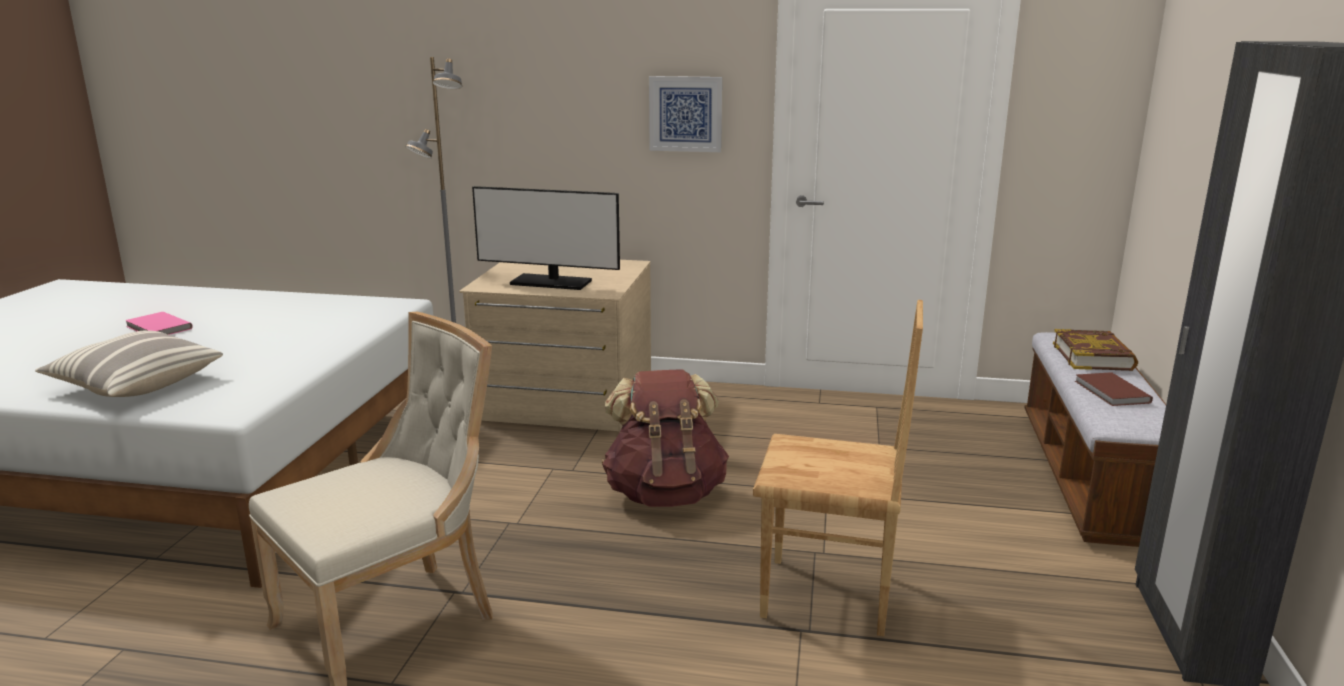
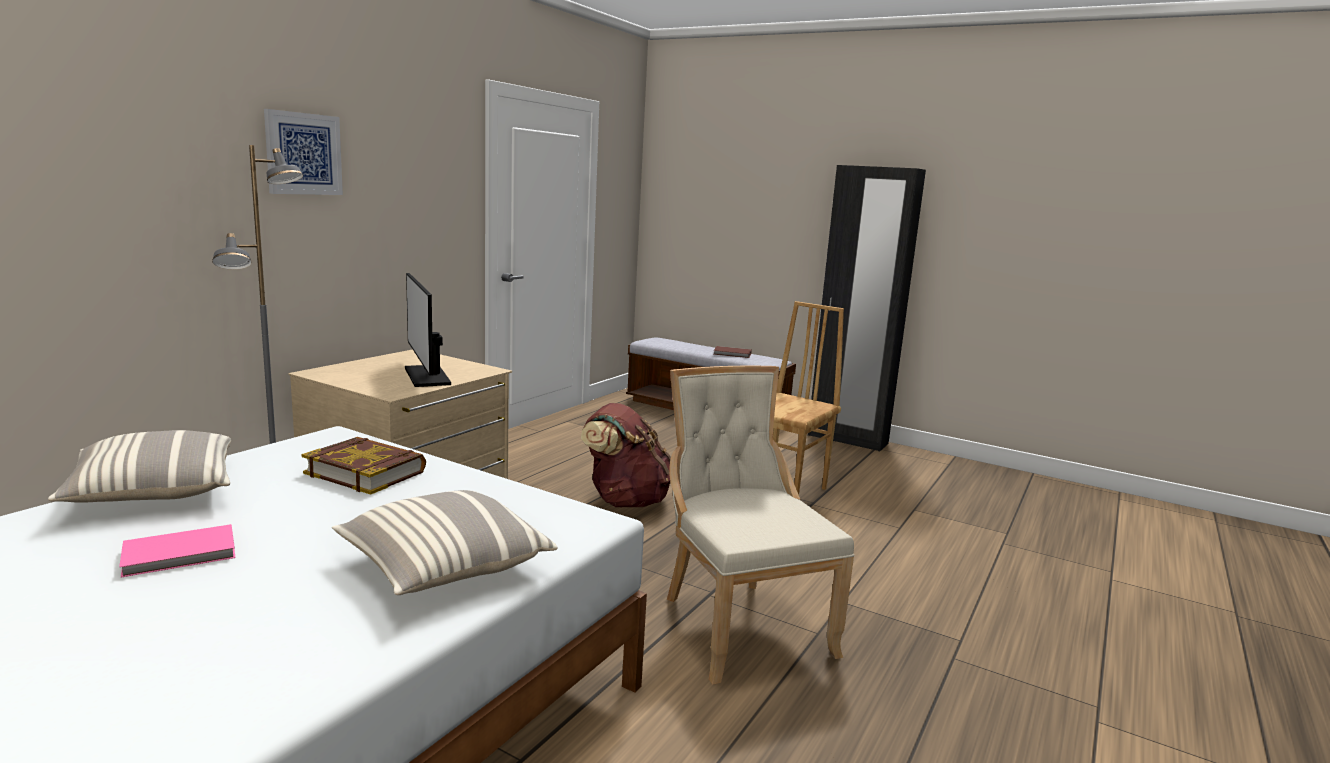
camera: 70 degrees left, 5 degrees down
monitor [472,186,620,290] -> monitor turned 120 degrees clockwise [405,273,451,387]
picture [649,76,722,152] -> picture moved to [264,109,343,195]
book [1053,329,1138,371] -> book moved to [301,437,426,495]
none -> pillow [48,430,231,503]

